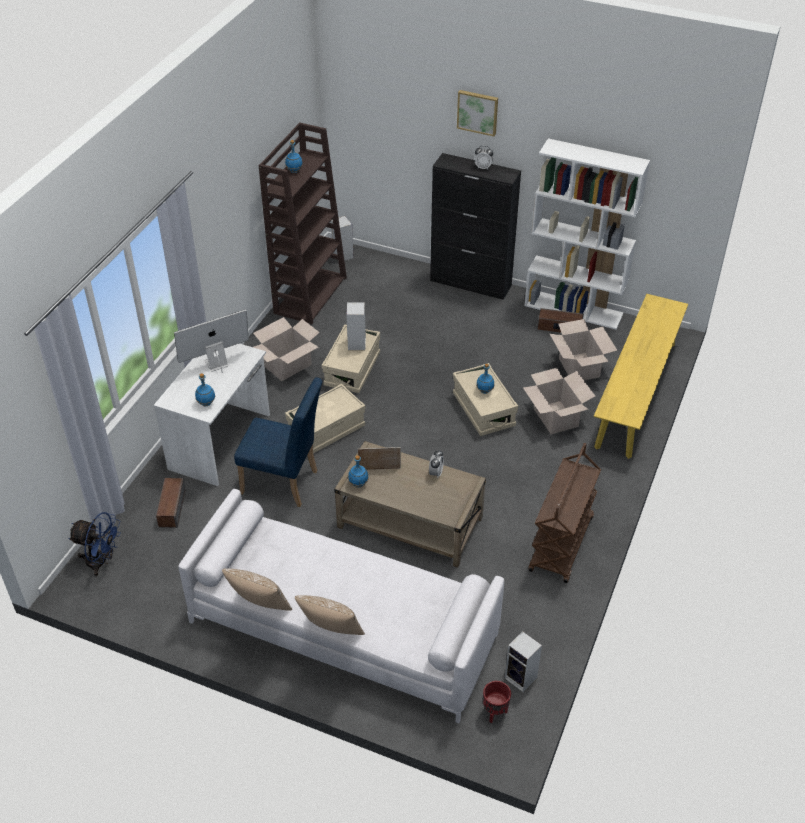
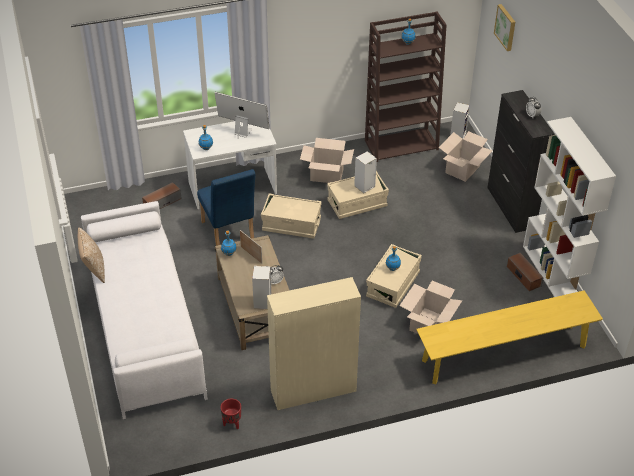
camera: 50 degrees right, 0 degrees up
blue fan [68,512,121,576] -> none
pillow [295,595,365,635] -> none
picture [457,90,498,136] -> picture moved to [494,4,515,51]
red planter [483,681,511,723] -> red planter moved to [221,399,241,430]
speaker [505,631,542,693] -> speaker moved to [252,266,271,309]
brown cart [529,443,601,583] -> beige cabinet [267,277,361,410]
cardboard box [550,319,617,380] -> cardboard box moved to [438,131,493,182]

